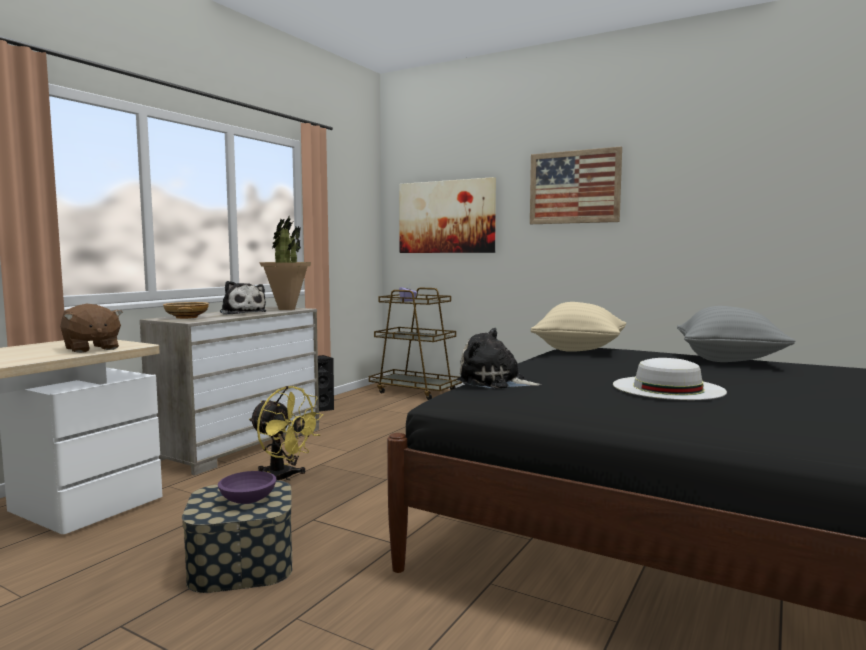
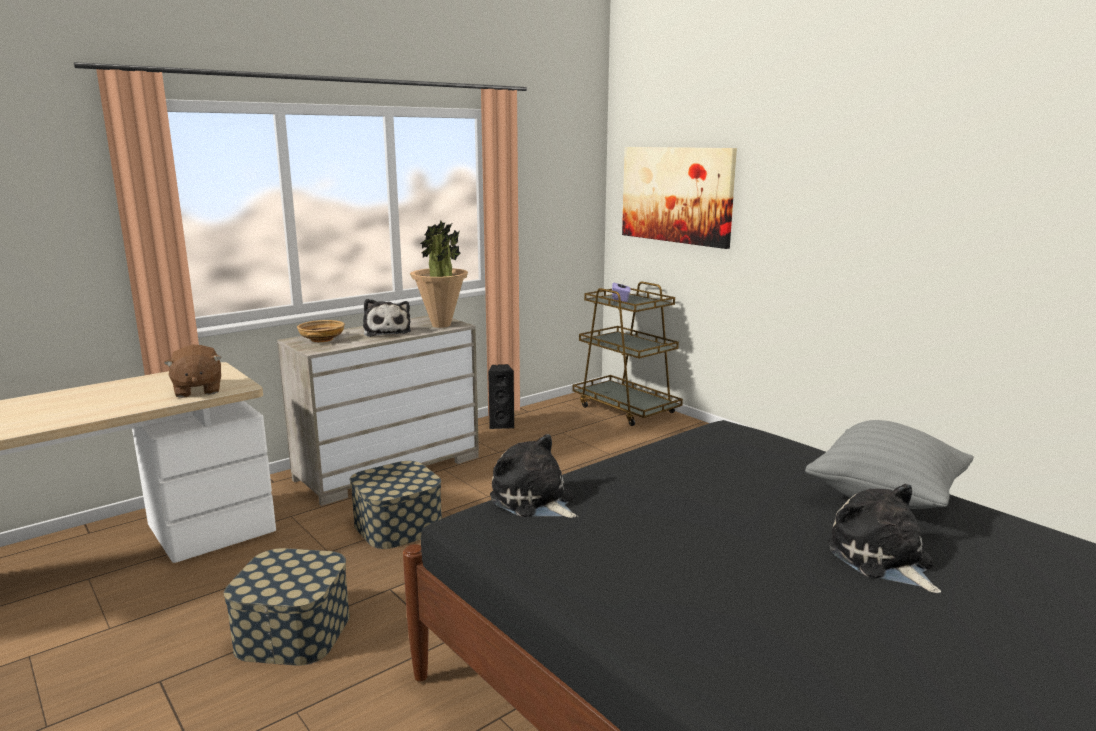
camera: 20 degrees right, 10 degrees up
purple bowl [218,471,276,504] -> none
yellow fan [249,386,323,480] -> storage box [350,461,442,549]
picture [530,146,622,224] -> none
beige pillow [530,302,626,352] -> none
white hat [613,358,727,400] -> none
none -> plush toy [828,484,941,593]

